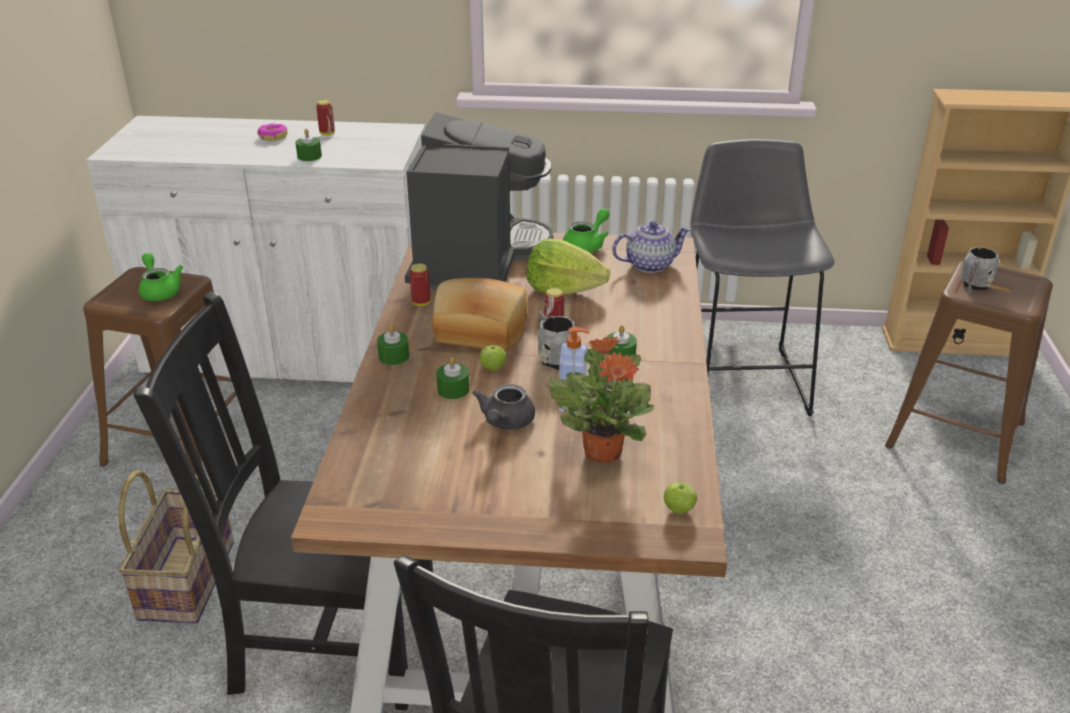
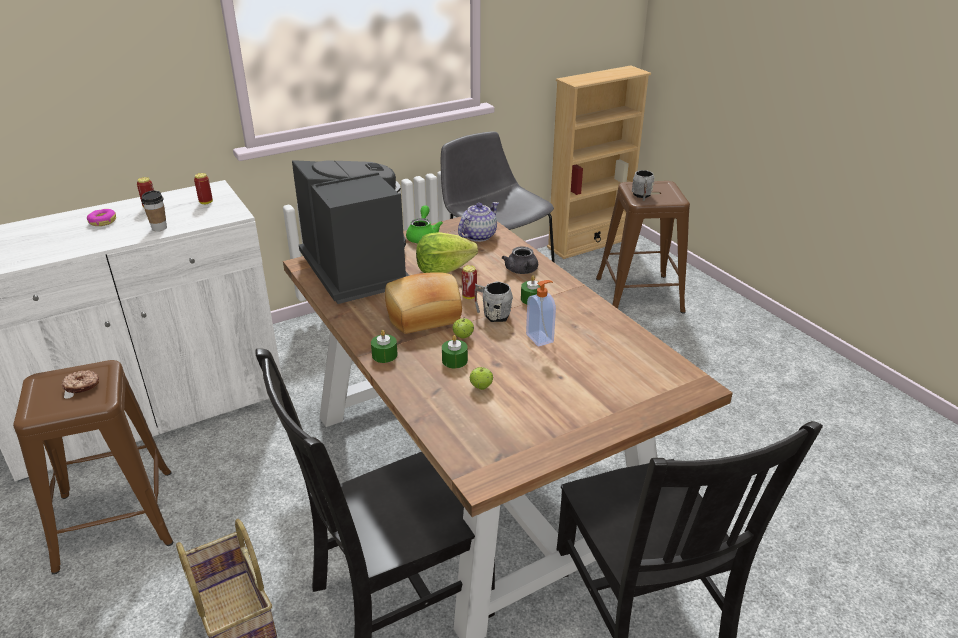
camera: 35 degrees left, 0 degrees up
green teapot [139,253,183,301] -> donut [61,370,99,394]
green candle [295,129,322,161] -> cup [141,190,167,232]
can [410,264,430,306] -> can moved to [194,173,213,204]
grey teapot [472,384,535,430] -> grey teapot moved to [502,247,538,274]
potted plant [548,336,654,463] -> none
apple [663,482,697,514] -> apple moved to [470,367,493,390]

